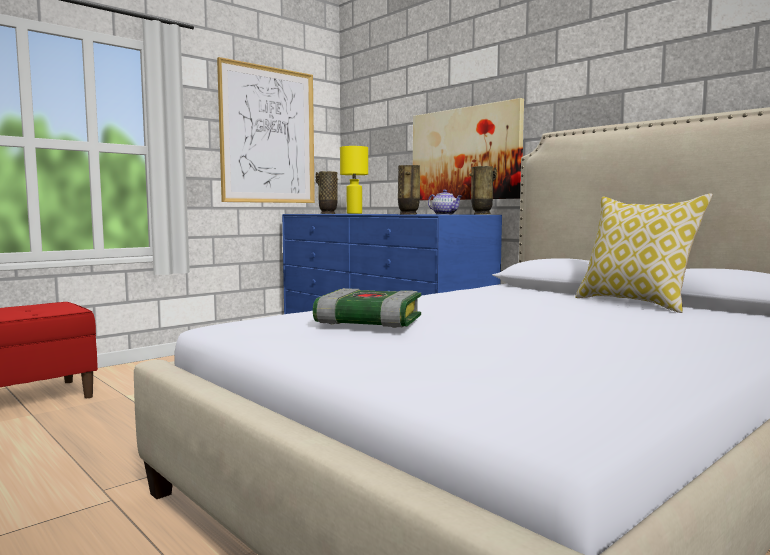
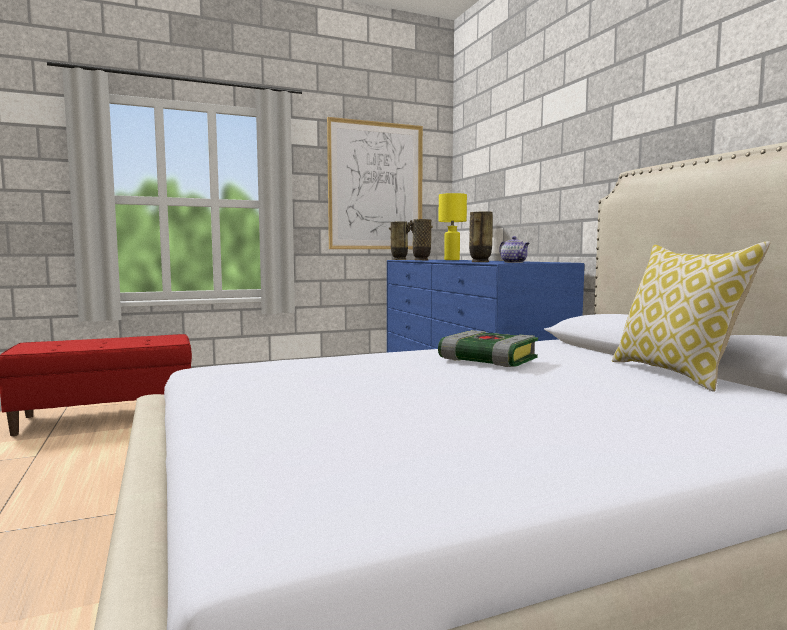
camera: 20 degrees right, 0 degrees up
book [313,288,421,328] -> book moved to [438,330,538,367]
picture [413,98,524,200] -> none
vase [470,166,497,214] -> vase moved to [389,221,410,260]

